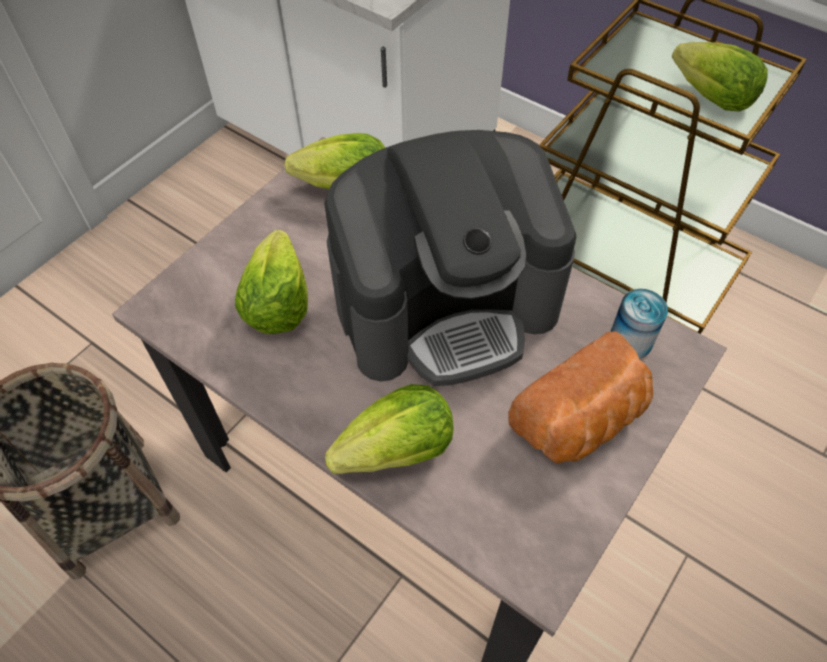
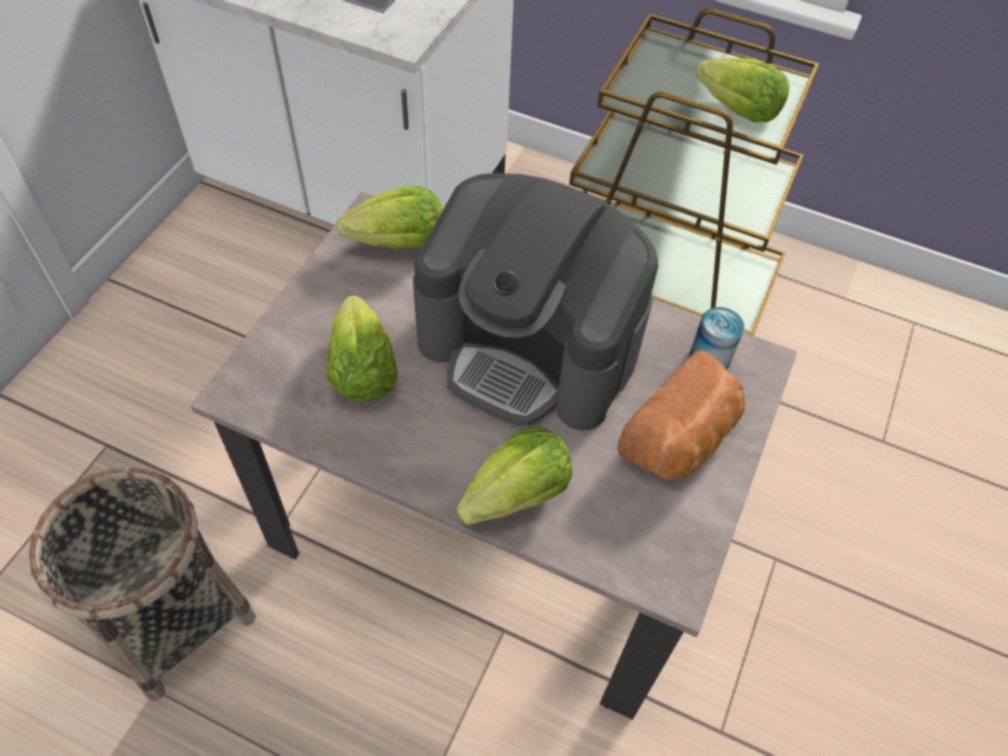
camera: 15 degrees left, 0 degrees up
coffee machine [324,130,577,386] -> coffee machine turned 60 degrees clockwise [413,173,658,431]

